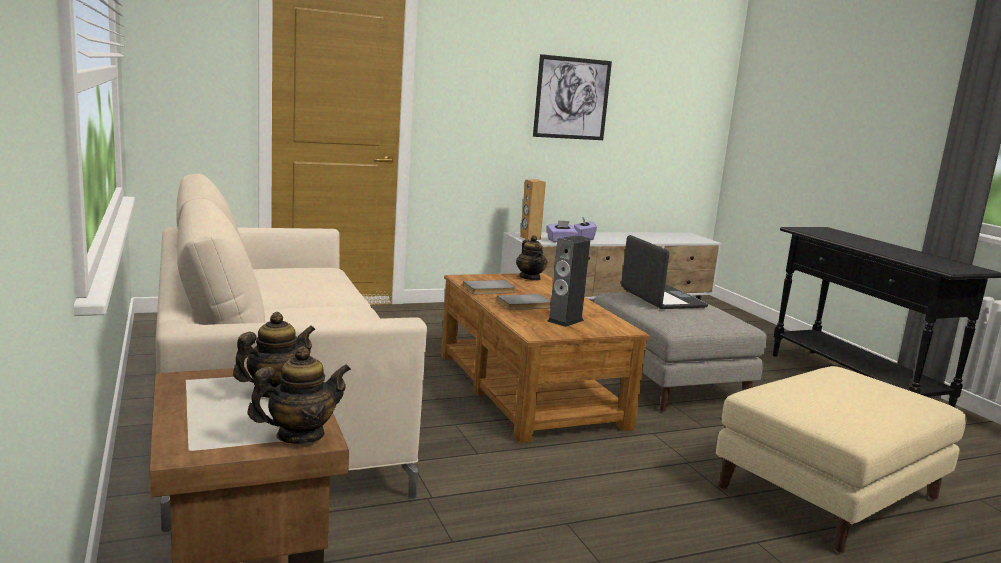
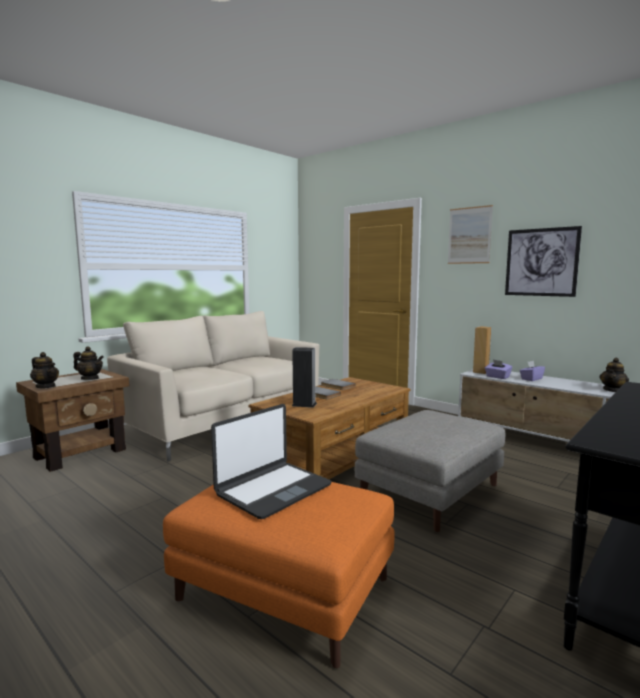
camera: 65 degrees right, 5 degrees down
teapot [516,235,547,281] -> teapot moved to [599,358,629,392]
laptop [621,235,708,309] -> laptop moved to [211,404,332,519]
beige ottoman [716,366,967,553] -> orange ottoman [163,482,395,668]
none -> picture [448,205,493,264]

